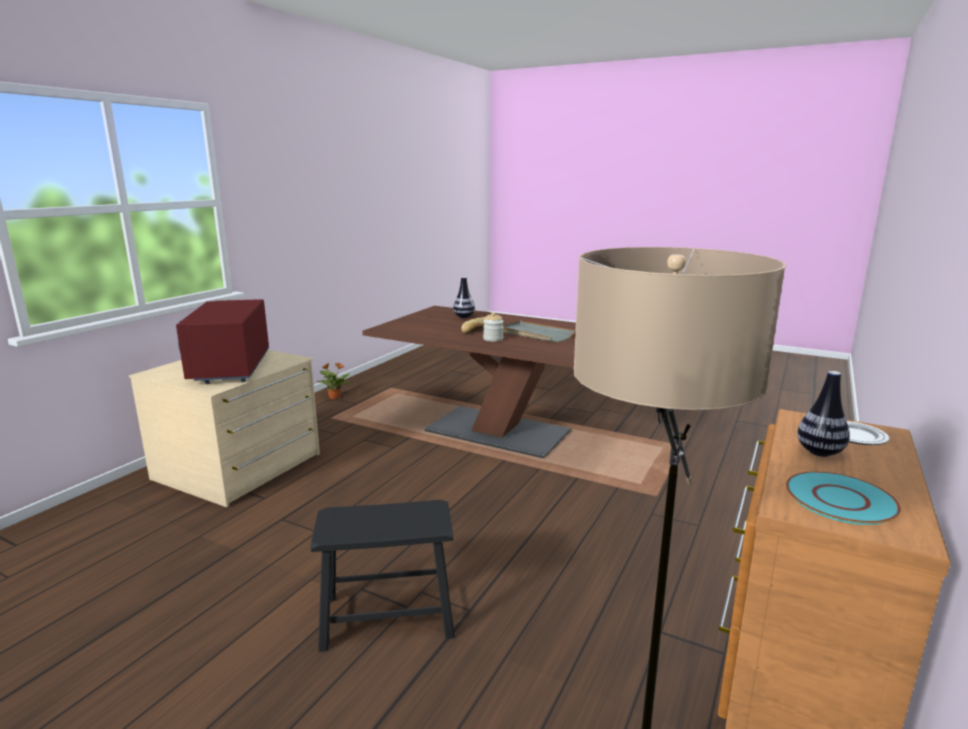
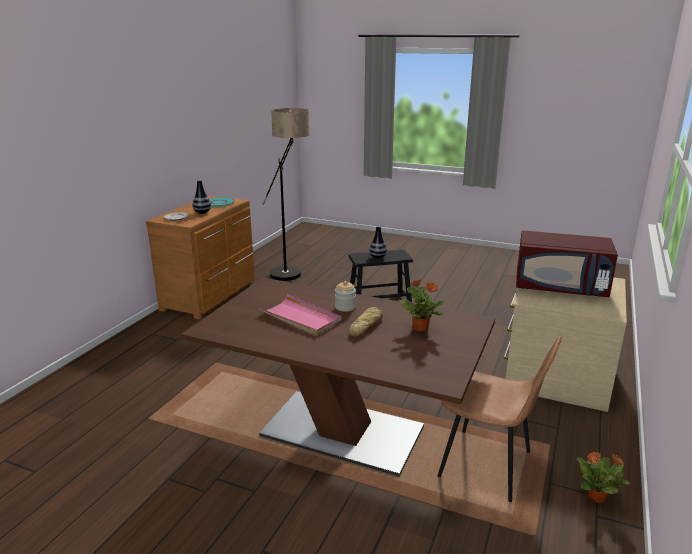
camera: 175 degrees right, 5 degrees up
red microwave [176,299,269,384] -> red microwave turned 120 degrees clockwise [516,231,618,297]
vase [453,277,475,318] -> vase moved to [369,226,387,259]
grey tray [503,321,575,342] -> pink tray [259,294,341,335]
none -> potted plant [399,279,446,332]
none -> brown chair [438,336,562,502]

